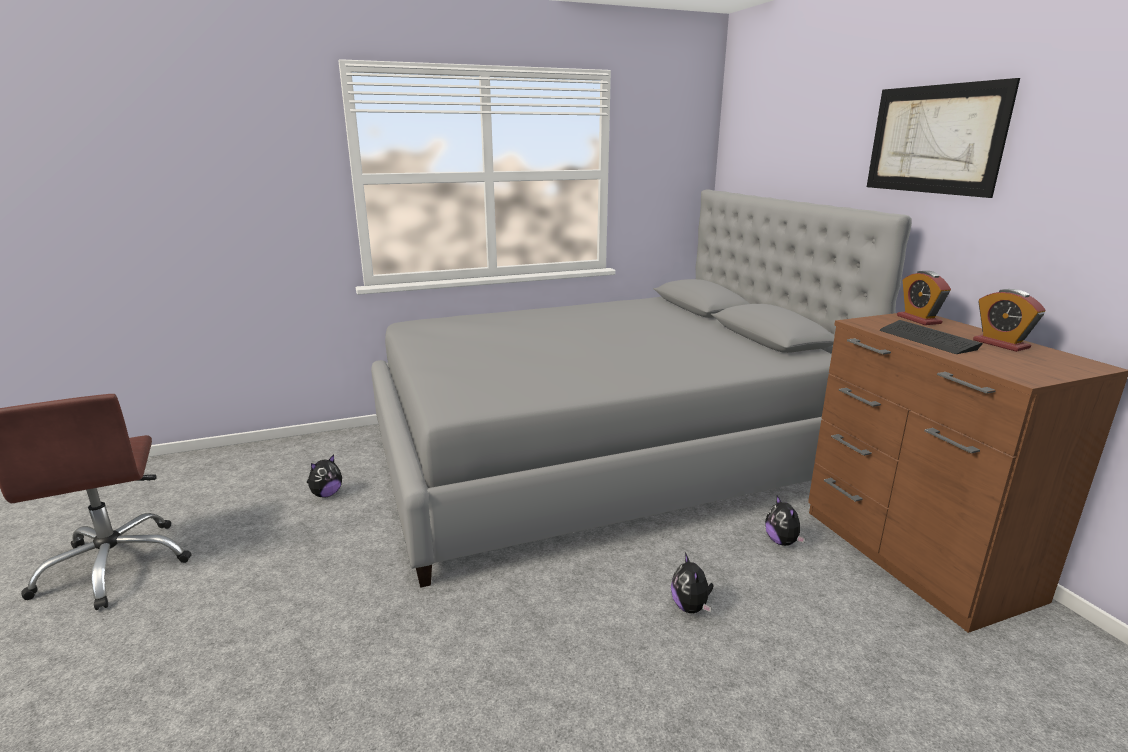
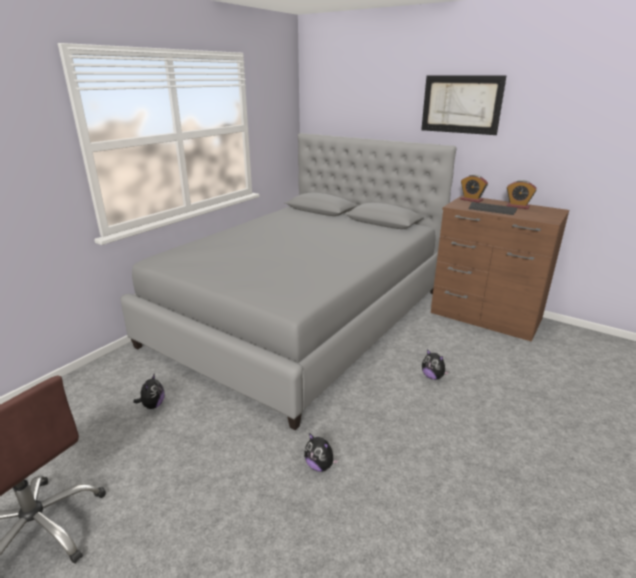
camera: 35 degrees left, 5 degrees up
plush toy [765,495,806,546] -> plush toy moved to [304,433,339,472]

